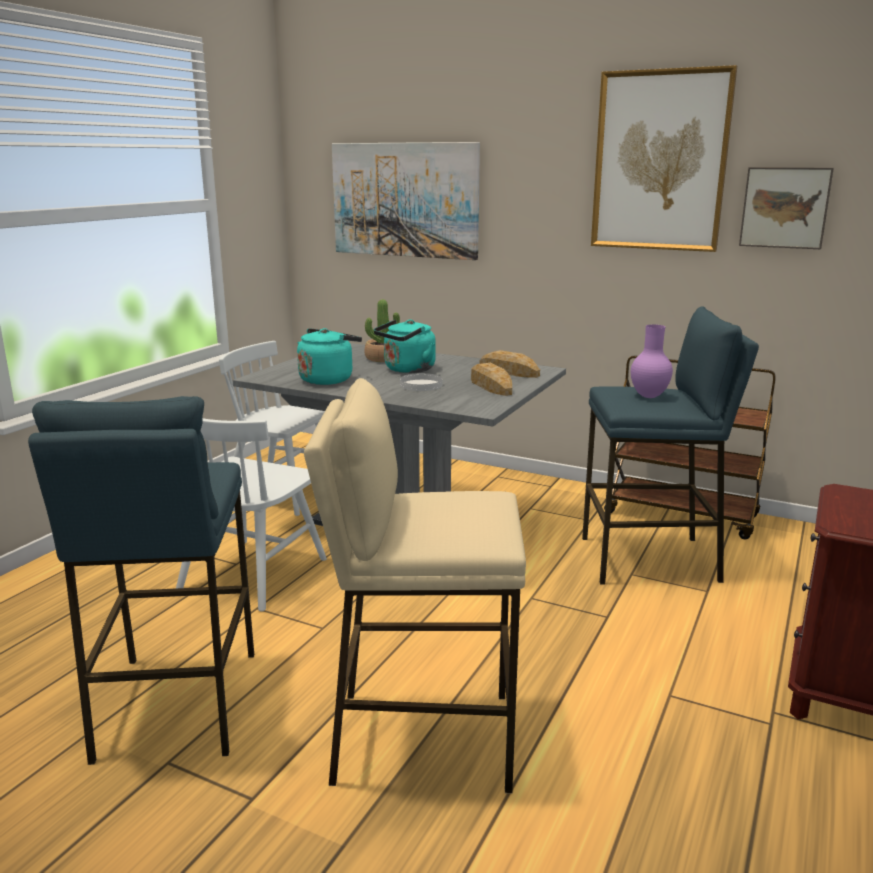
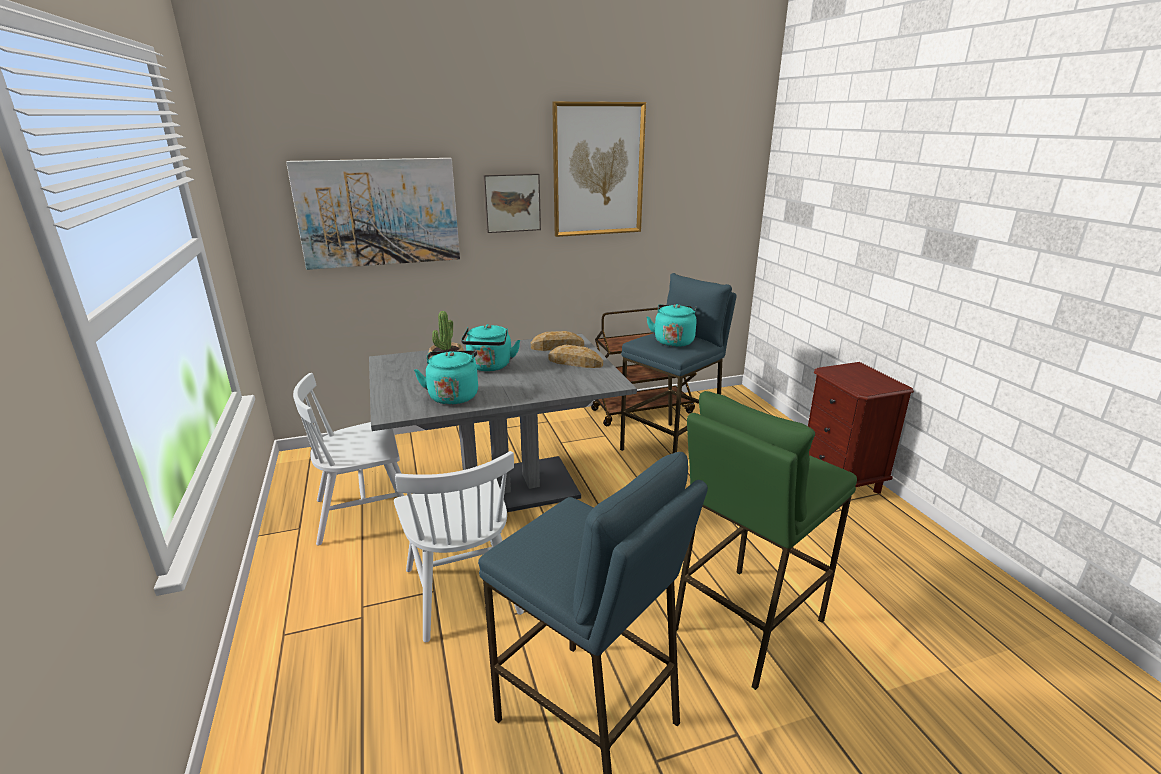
camera: 45 degrees left, 5 degrees up
beige stool [304,378,526,794] -> green stool [675,391,857,690]
white plate [400,373,442,391] -> none
purple vase [631,325,673,398] -> turquoise kettle [647,304,696,347]
picture [739,167,834,249] -> picture moved to [483,173,541,233]

